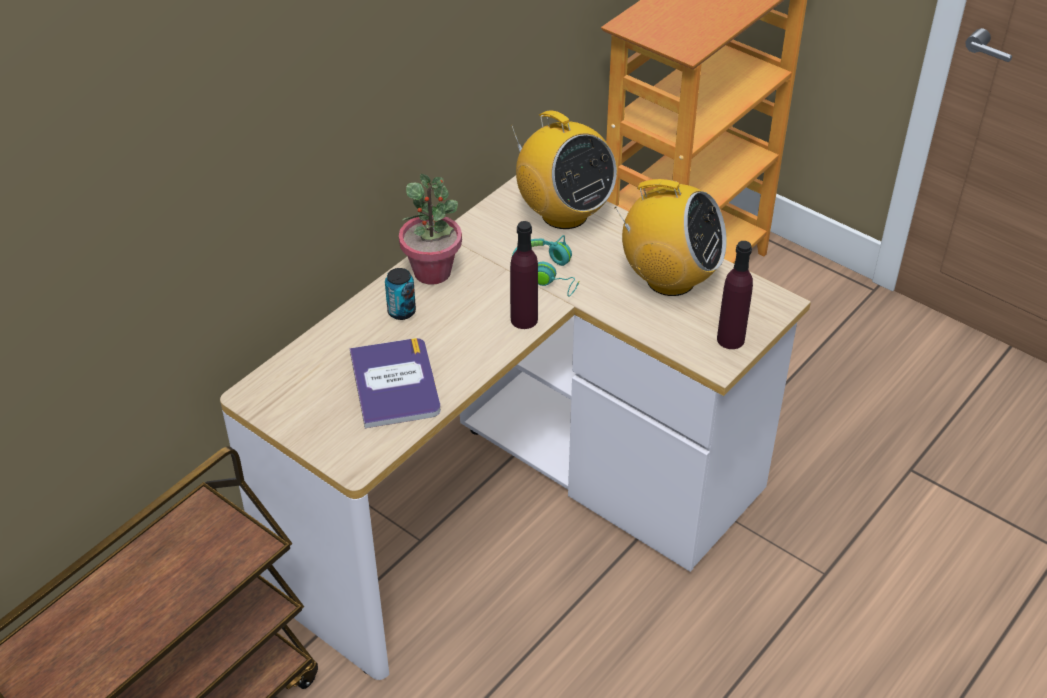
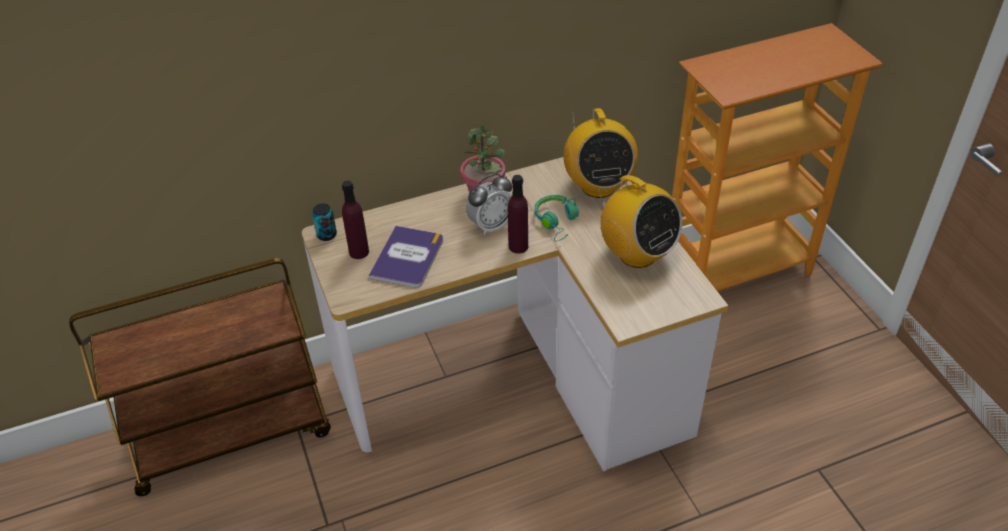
camera: 30 degrees right, 0 degrees up
can [385,268,416,320] -> can moved to [312,204,337,241]
purple bottle [717,241,753,349] -> purple bottle moved to [342,181,369,259]
none -> alarm clock [466,174,512,235]

